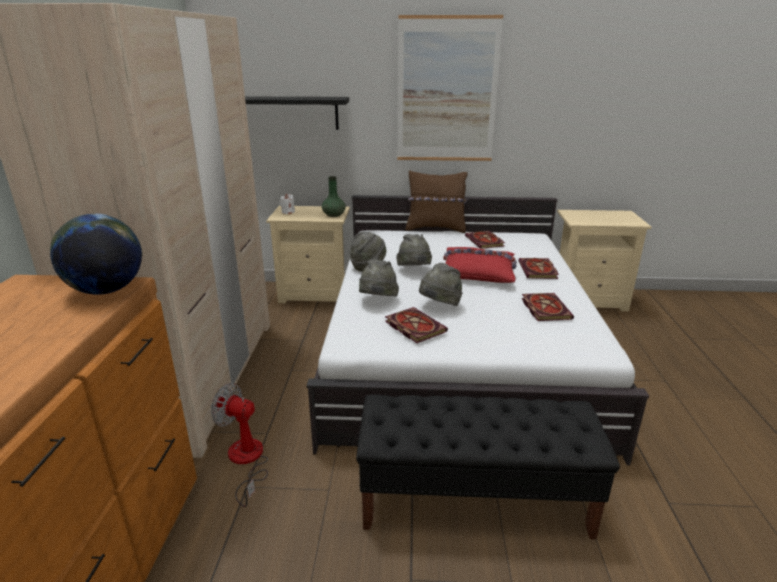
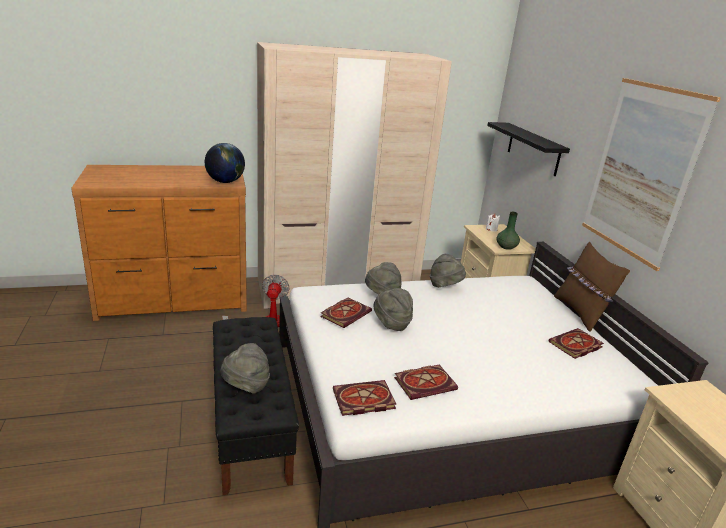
camera: 70 degrees right, 0 degrees up
grey hat [396,234,432,266] -> grey hat moved to [220,343,270,394]
red pillow [443,247,517,283] -> none
book [518,258,559,279] -> book moved to [333,380,396,416]

